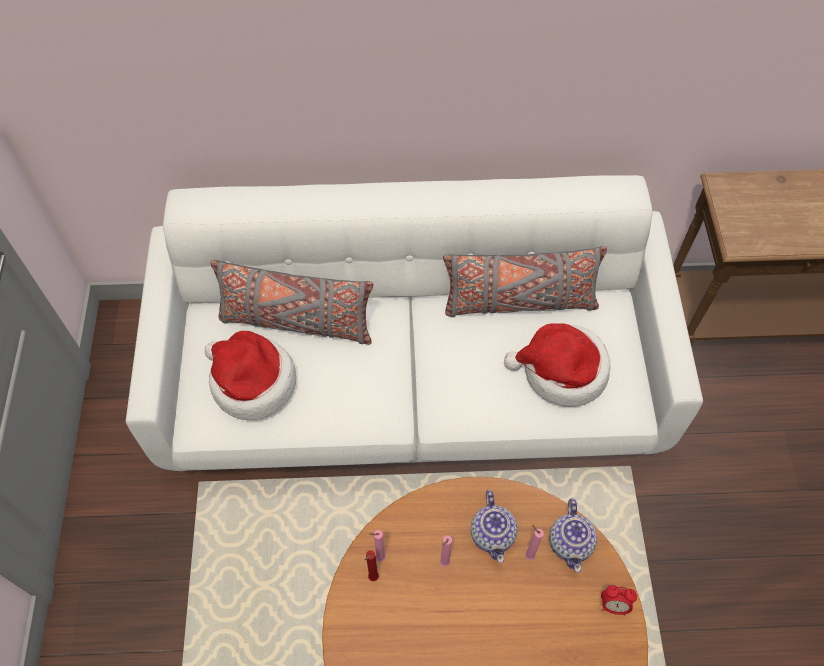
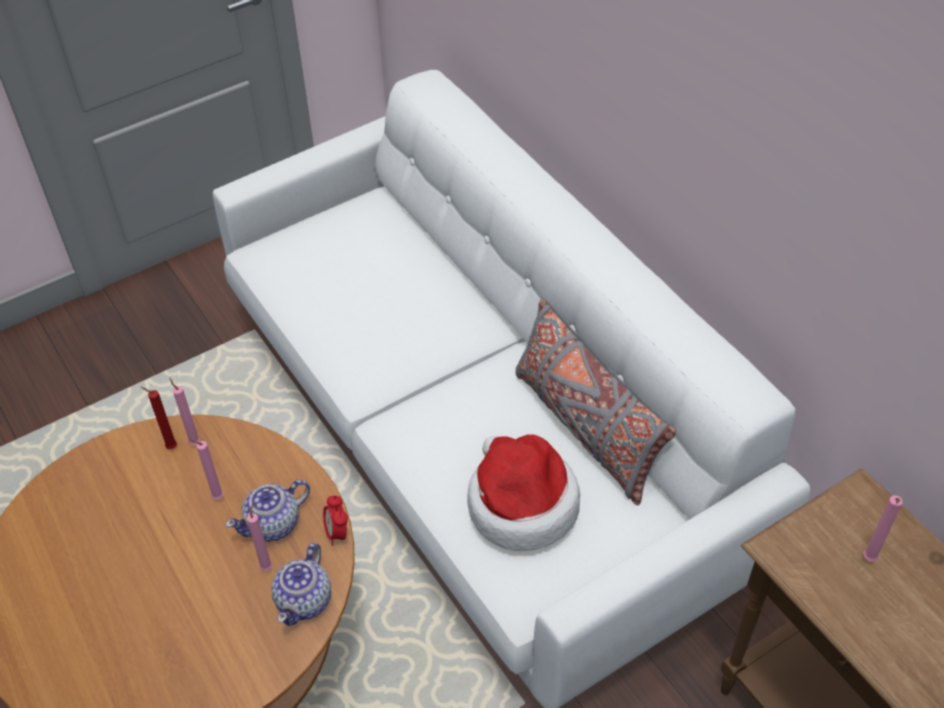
camera: 60 degrees right, 10 degrees down
hat [205,331,296,420] -> none
grey pillow [210,260,373,345] -> none
teapot [549,498,597,573] -> teapot turned 45 degrees counterclockwise [271,543,331,626]
alarm clock [601,585,637,616] -> alarm clock moved to [323,496,348,546]
none -> pink candle [863,495,903,562]

